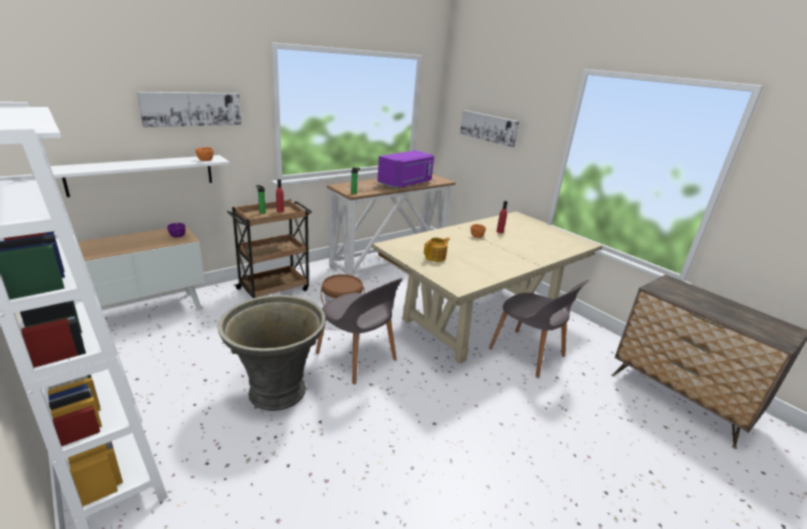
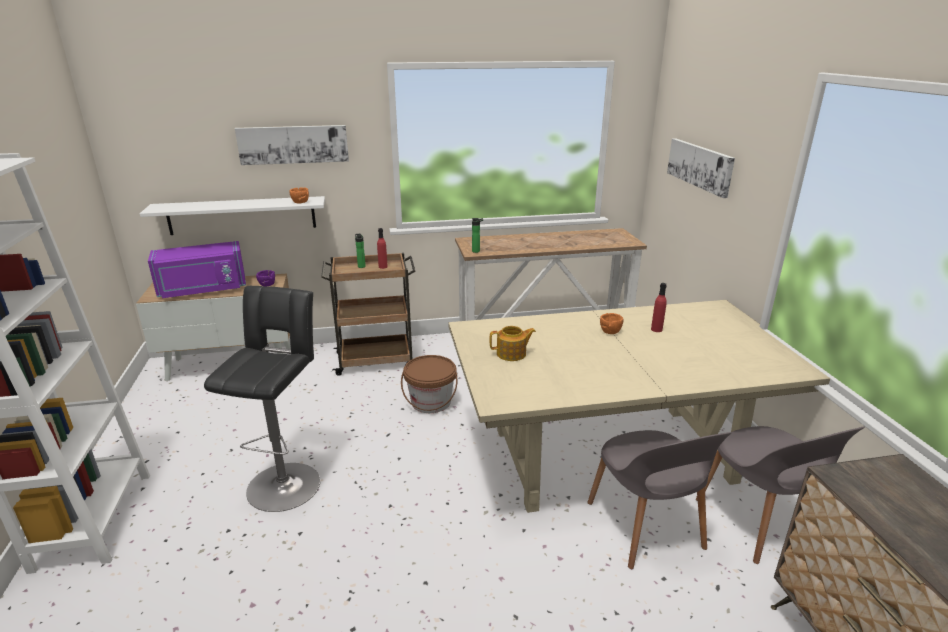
camera: 30 degrees right, 0 degrees up
grey planter [218,295,326,411] -> black stool [204,286,320,512]
grey chair [315,278,403,384] -> grey chair moved to [696,426,865,564]
purple microwave [377,150,434,188] -> purple microwave moved to [148,241,246,298]

